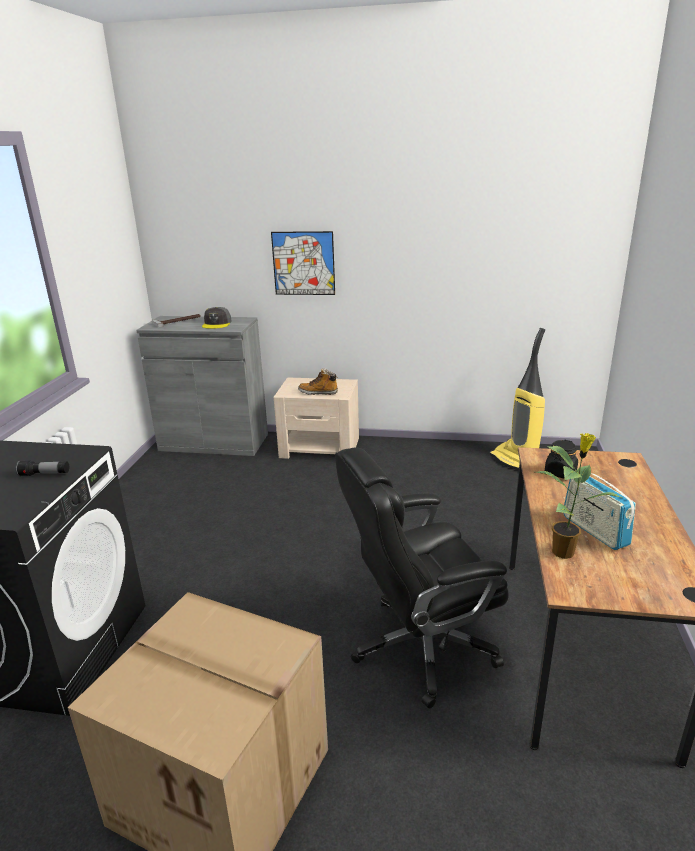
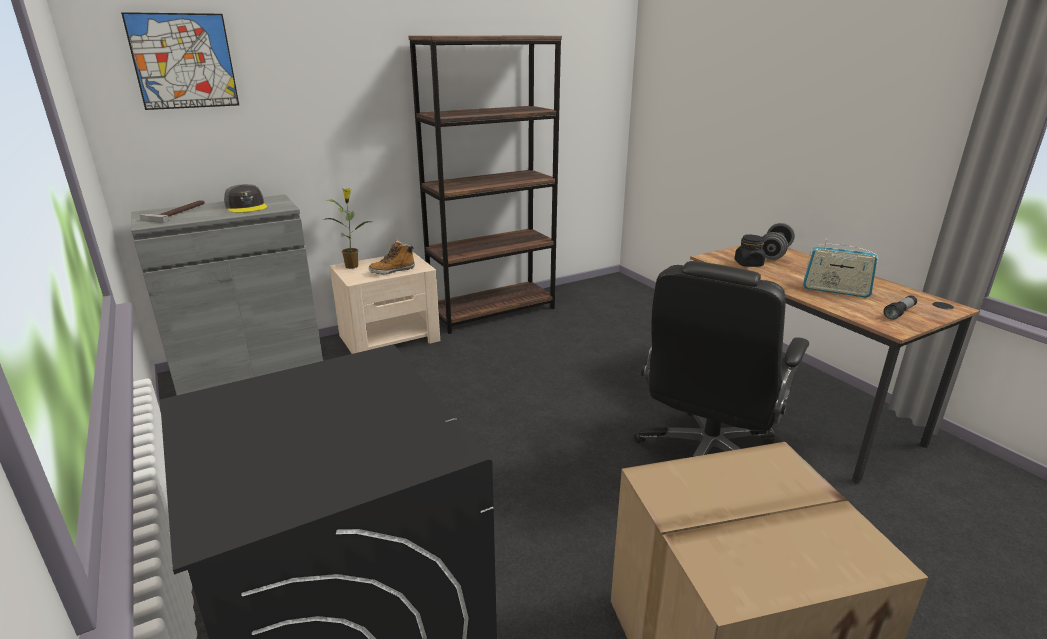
camera: 40 degrees left, 0 degrees up
flashlight [16,460,69,476] -> flashlight moved to [883,295,917,320]
picture [271,231,335,295] -> picture moved to [121,12,239,110]
vacuum cleaner [490,328,545,470] -> none
potted plant [536,433,623,559] -> potted plant moved to [322,188,370,269]
none -> brown bookcase [408,36,562,334]
none -> grey dumbbell [762,223,795,260]

